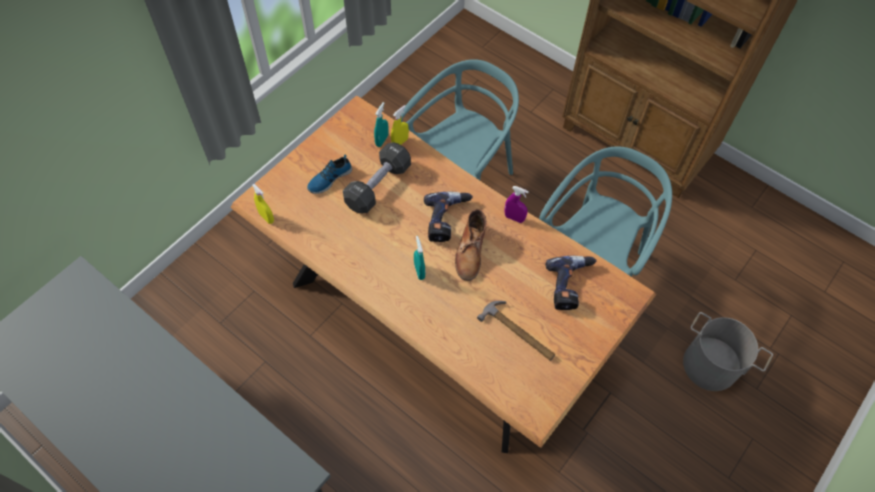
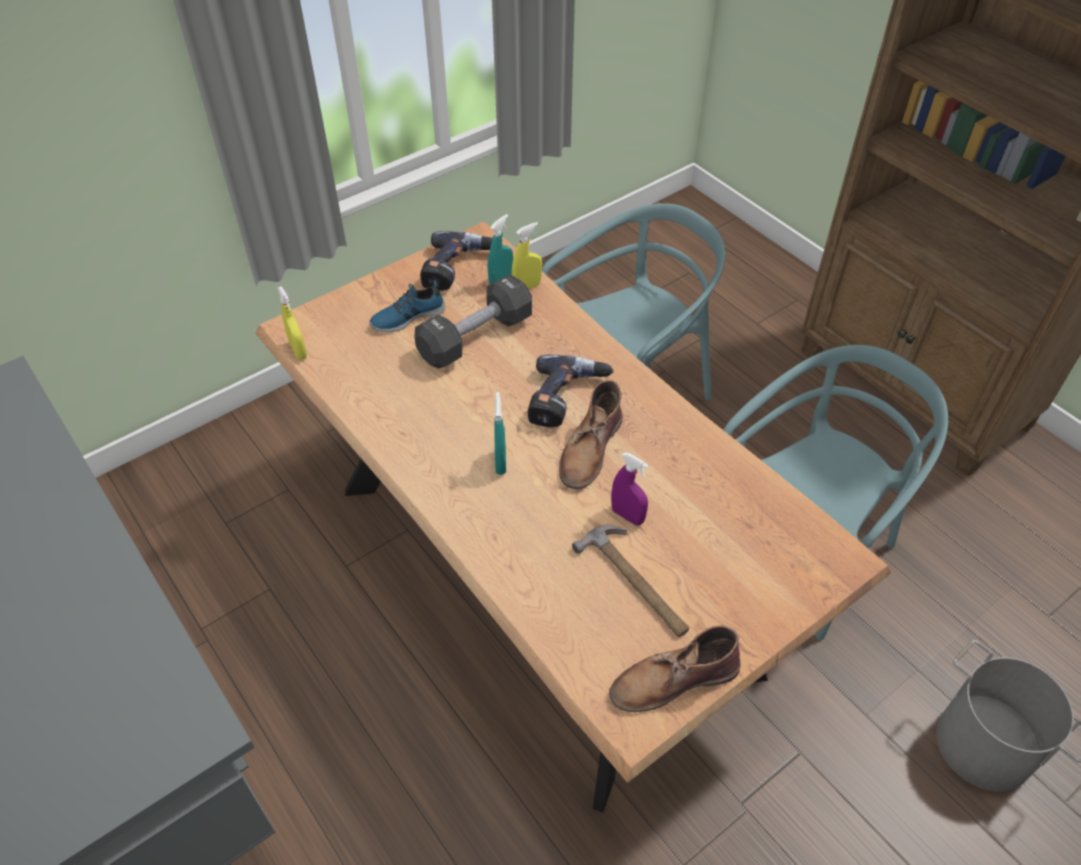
camera: 15 degrees right, 10 degrees down
purple spray bottle [505,186,529,223] -> purple spray bottle moved to [611,452,649,525]
power drill [546,256,597,310] -> power drill moved to [420,231,492,291]
none -> brown boot [609,625,741,712]

